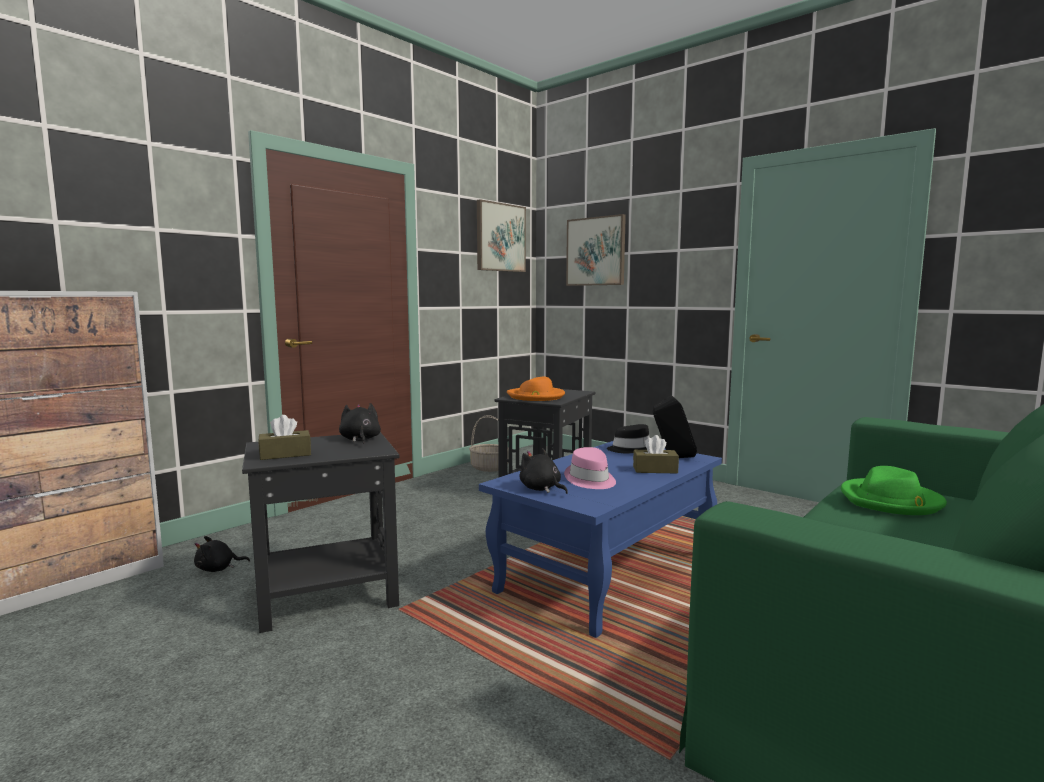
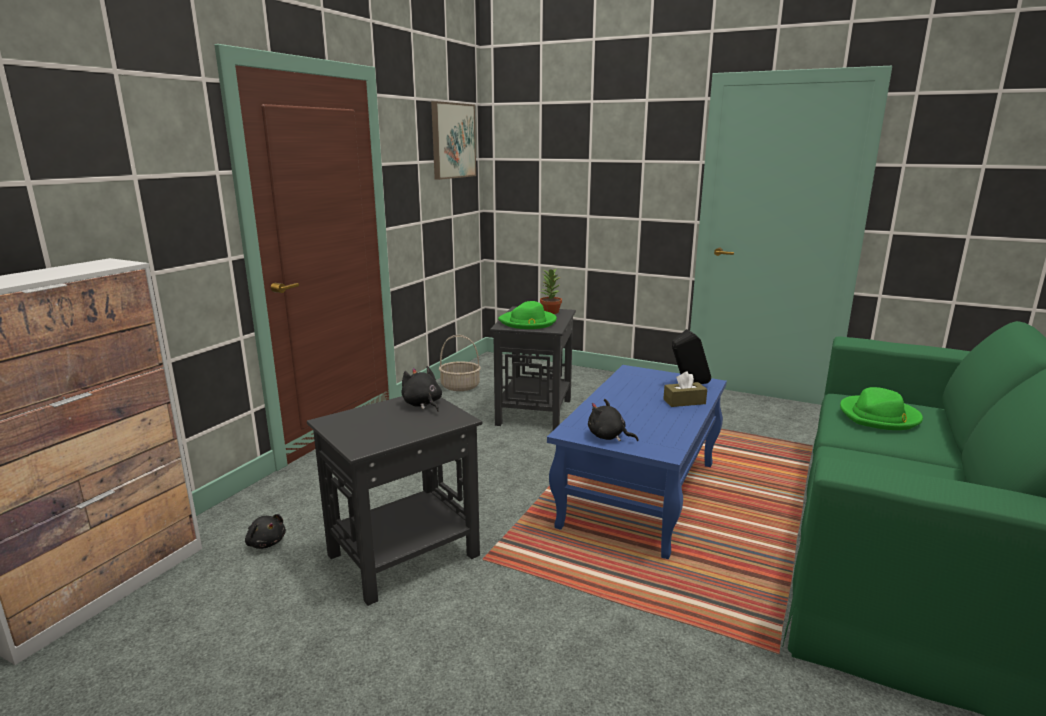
camera: 15 degrees left, 10 degrees up
black plush toy [194,536,250,572] -> black plush toy turned 105 degrees counterclockwise [245,514,286,549]
brown tissue box [259,415,311,460] -> none
orange hat [507,376,565,401] -> green hat [498,301,557,329]
pink hat [564,447,616,489] -> none
picture [566,214,626,286] -> none
black hat [607,424,650,453] -> none
none -> potted plant [540,269,562,314]

